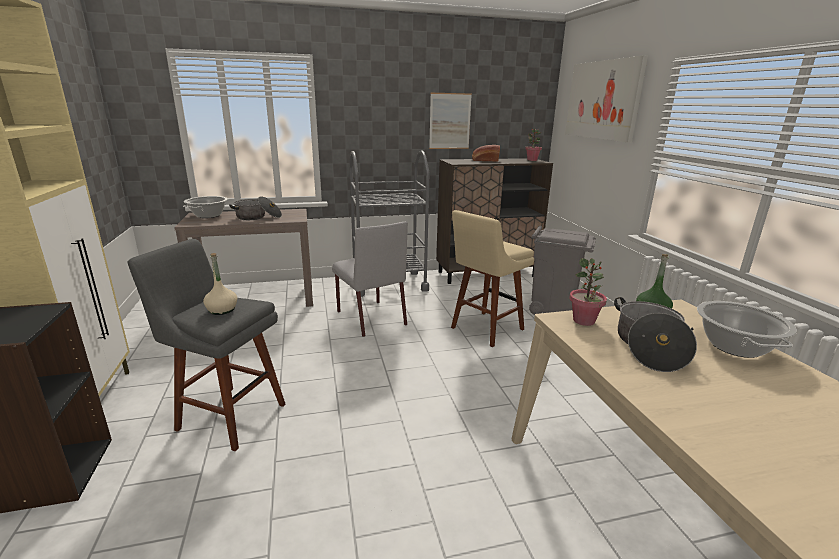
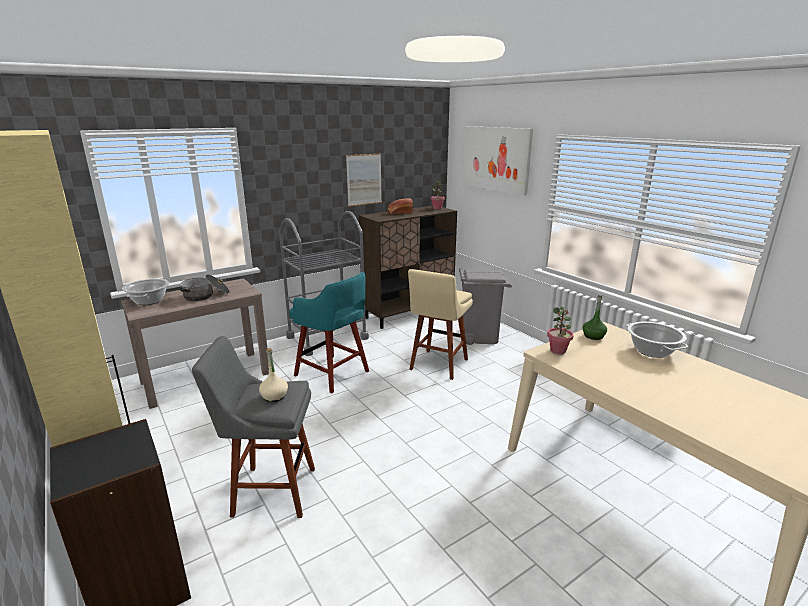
camera: 20 degrees left, 0 degrees up
grey chair [332,222,408,337] -> turquoise stool [289,272,369,393]
cooking pot [614,297,697,372] -> none

